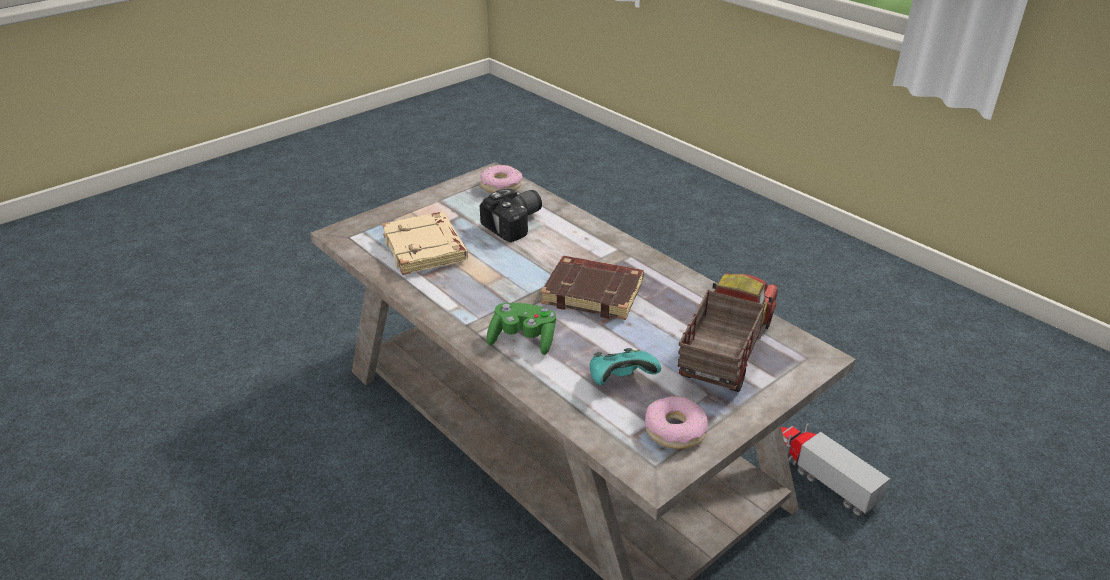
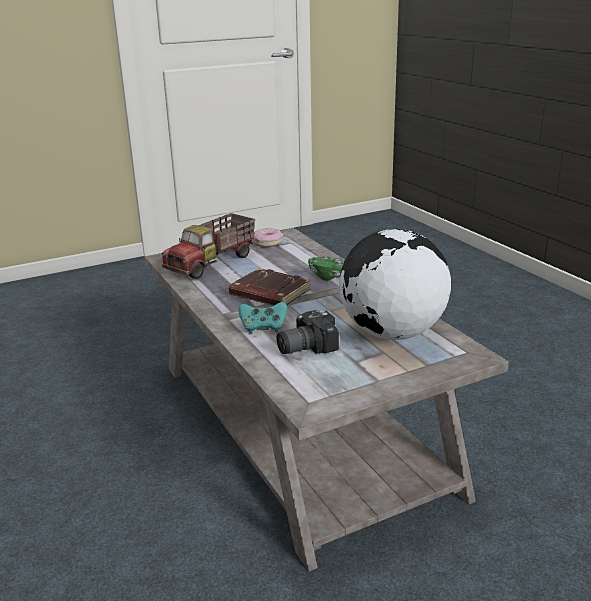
camera: 165 degrees left, 10 degrees down
beige book [382,212,468,275] -> globe [339,229,451,340]
donut [480,165,523,193] -> none
turquoise game controller [590,348,661,385] -> turquoise game controller moved to [239,302,287,333]
toy truck [781,423,890,516] -> none

